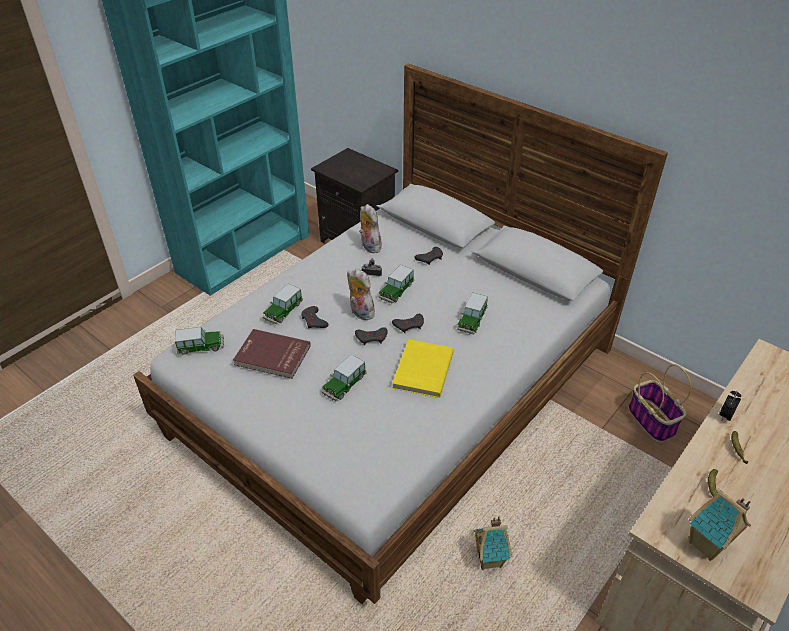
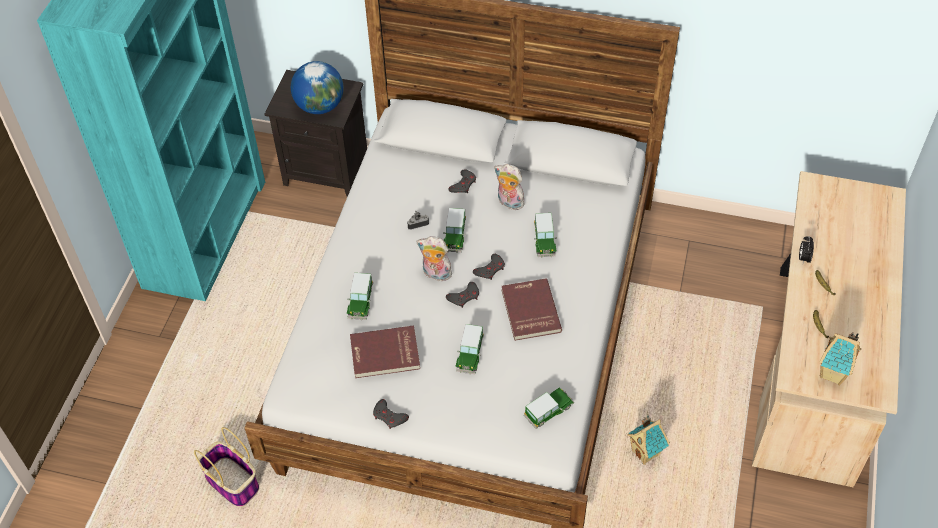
camera: 25 degrees left, 10 degrees up
toy car [175,327,224,355] -> toy car moved to [524,387,574,429]
grey game controller [301,306,329,329] -> grey game controller moved to [373,399,409,429]
plush toy [359,204,382,253] -> plush toy moved to [494,164,524,210]
yellow book [392,339,454,398] -> red book [501,279,562,341]
basket [628,364,691,442] -> basket moved to [194,427,259,507]
none -> globe [291,61,344,114]

